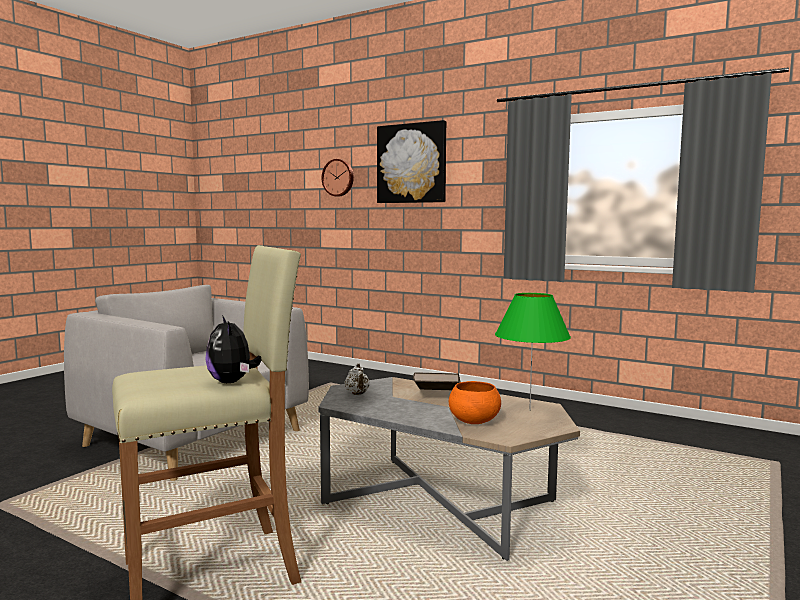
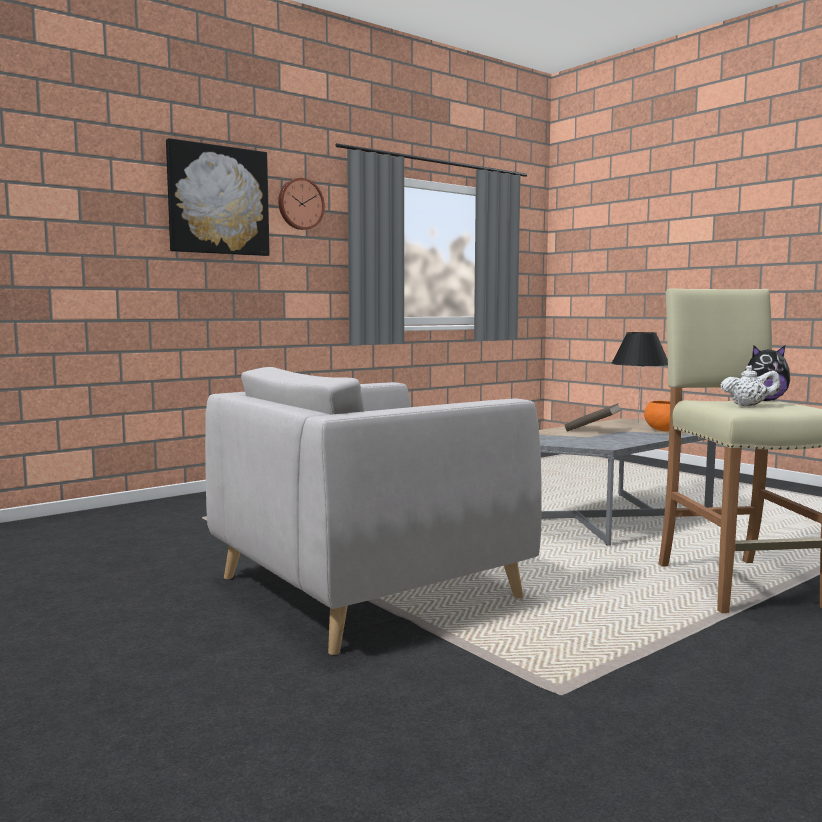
camera: 70 degrees left, 0 degrees up
wall clock [322,159,354,197] -> wall clock moved to [278,178,325,230]
white teapot [344,363,370,395] -> white teapot moved to [721,365,781,406]
green table lamp [495,293,571,411] -> black table lamp [611,332,668,421]

